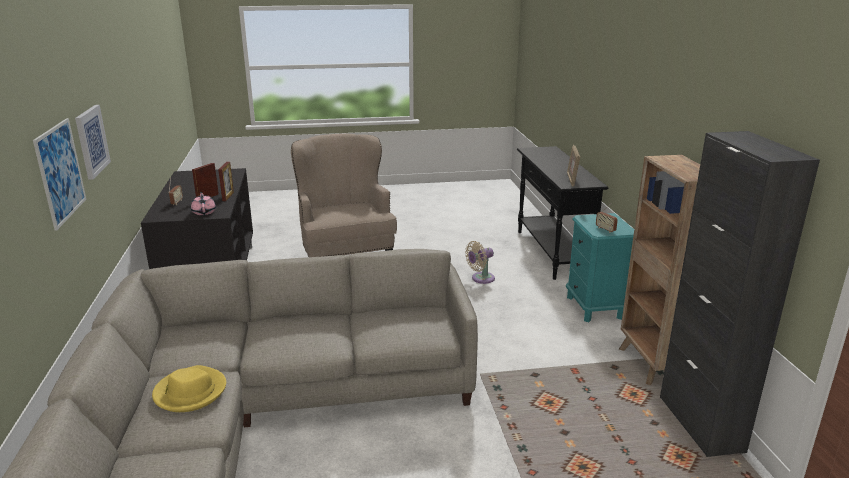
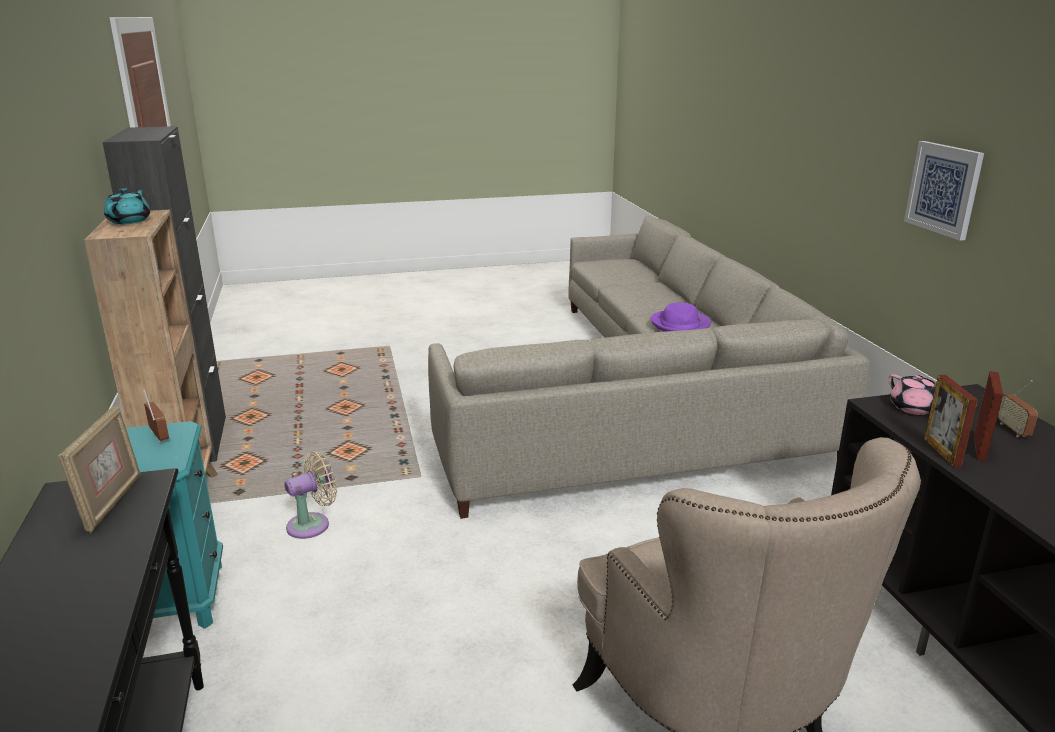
camera: 175 degrees right, 0 degrees up
picture [33,118,86,230] -> none
yellow hat [152,365,226,412] -> purple hat [650,302,711,332]
beige fan [465,241,495,284] -> beige fan moved to [284,452,337,539]
none -> turquoise teapot [104,188,150,224]

